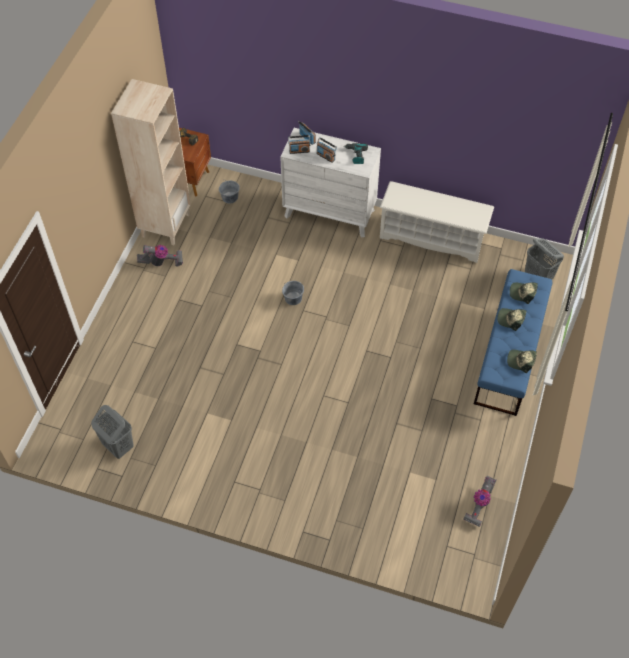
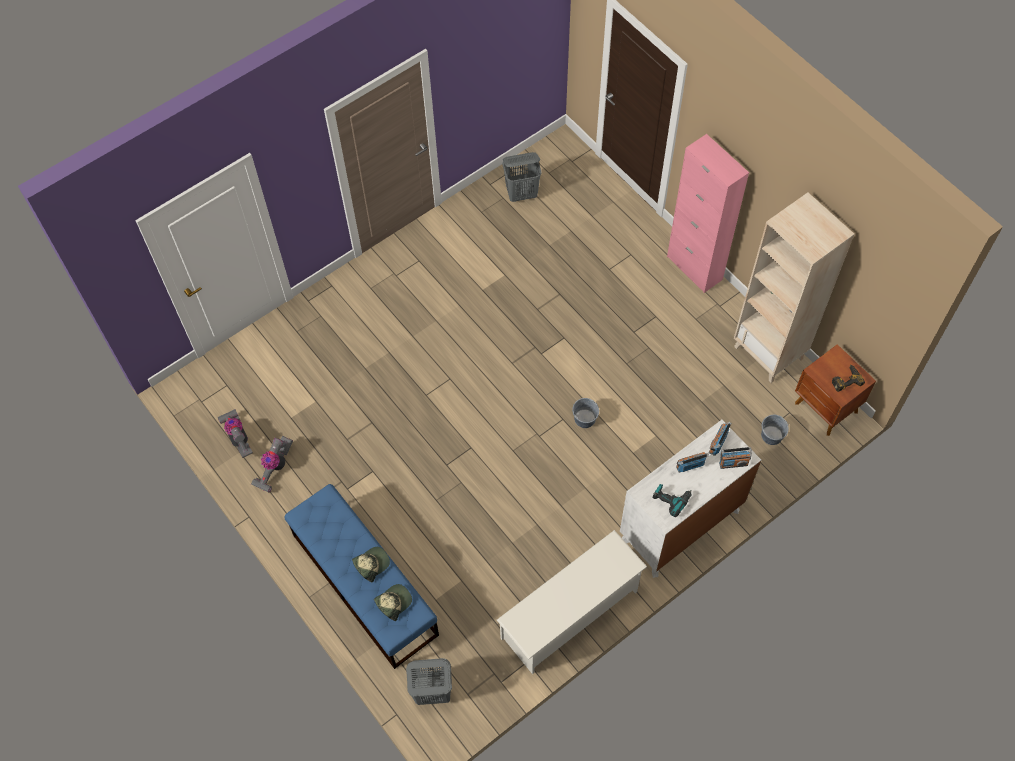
camera: 125 degrees right, 5 degrees up
vacuum cleaner [137,245,183,267] -> vacuum cleaner moved to [251,436,293,493]
cap [507,350,537,373] -> none
none -> pink cabinet [667,134,749,293]

